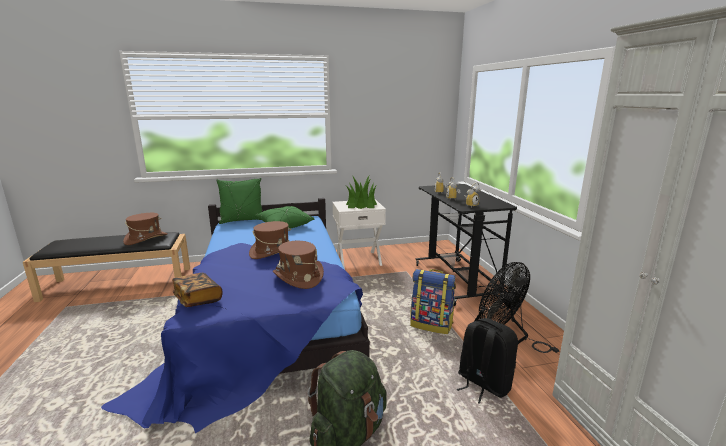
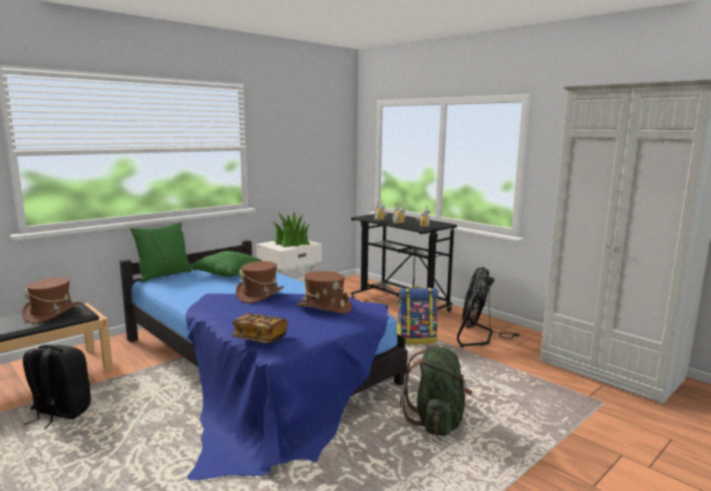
camera: 30 degrees left, 5 degrees down
black backpack [457,318,518,404] -> black backpack moved to [23,344,91,429]

